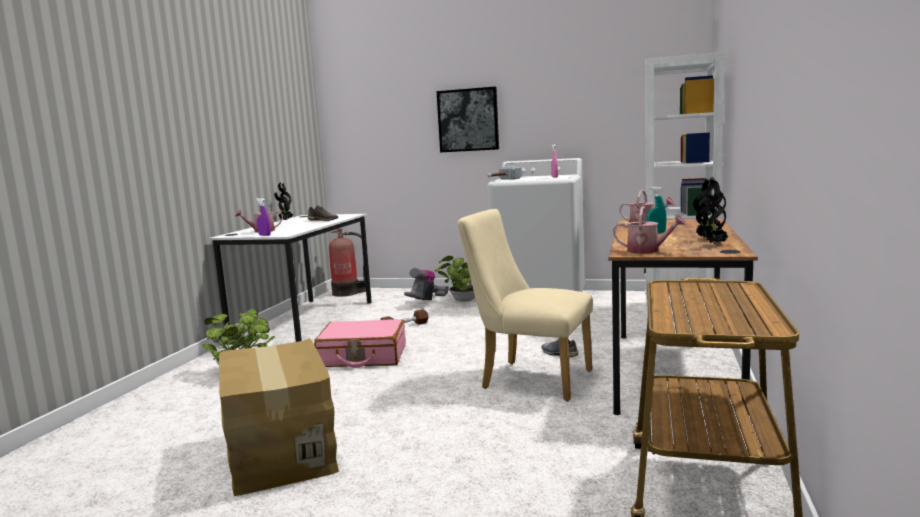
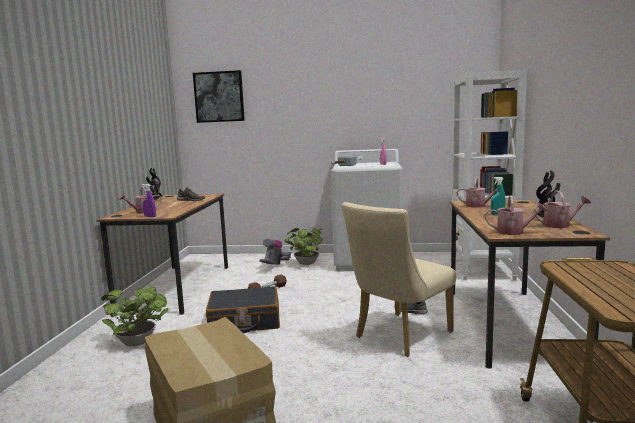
camera: 10 degrees left, 0 degrees up
white desk [209,214,371,342] -> brown desk [97,194,228,315]
pink suitcase [314,319,406,368] -> black suitcase [206,286,280,333]
fire extinguisher [329,228,366,297] -> none
picture [436,86,499,152] -> picture moved to [193,70,245,123]
beige chair [458,209,593,402] -> beige chair turned 60 degrees counterclockwise [342,202,456,357]
potted plant [705,180,728,244] -> watering can [533,190,591,228]

